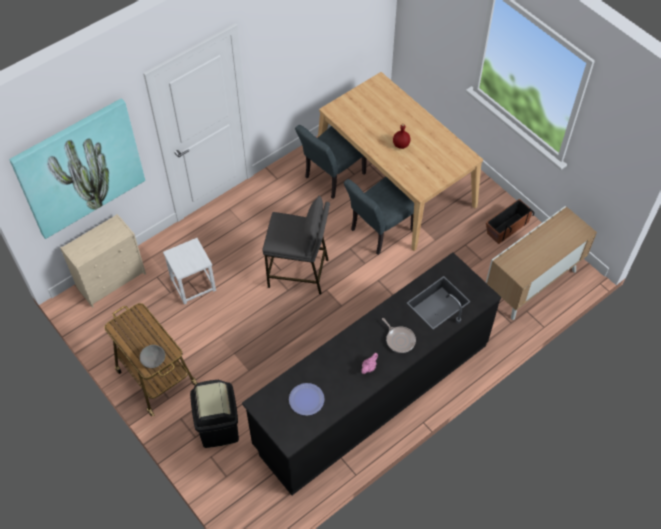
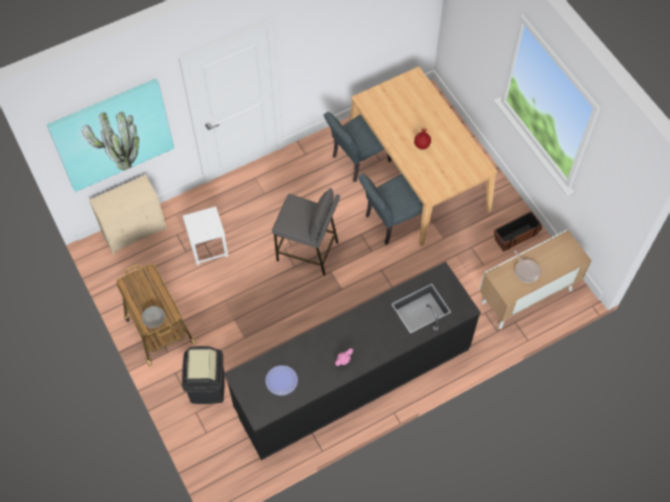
camera: 10 degrees right, 5 degrees up
frying pan [382,318,416,353] -> frying pan moved to [514,250,541,283]

